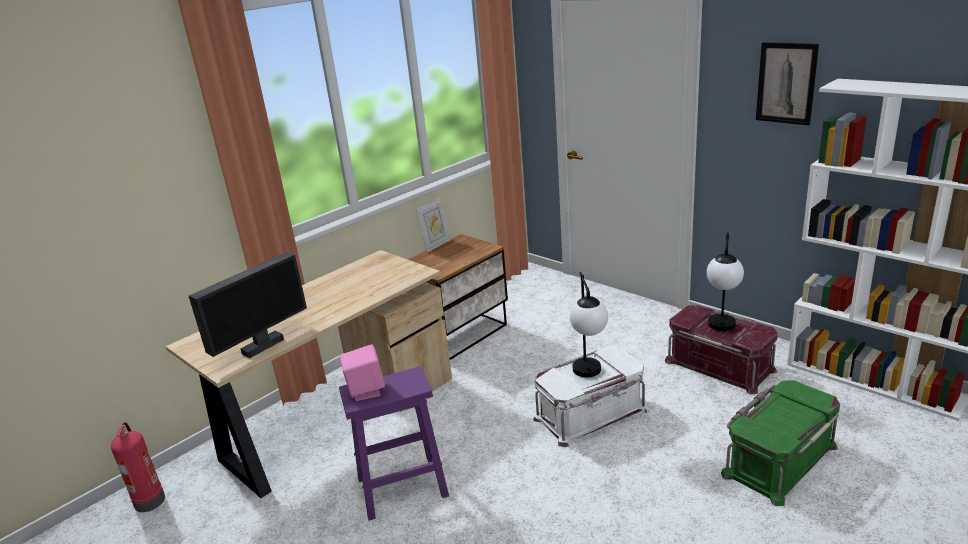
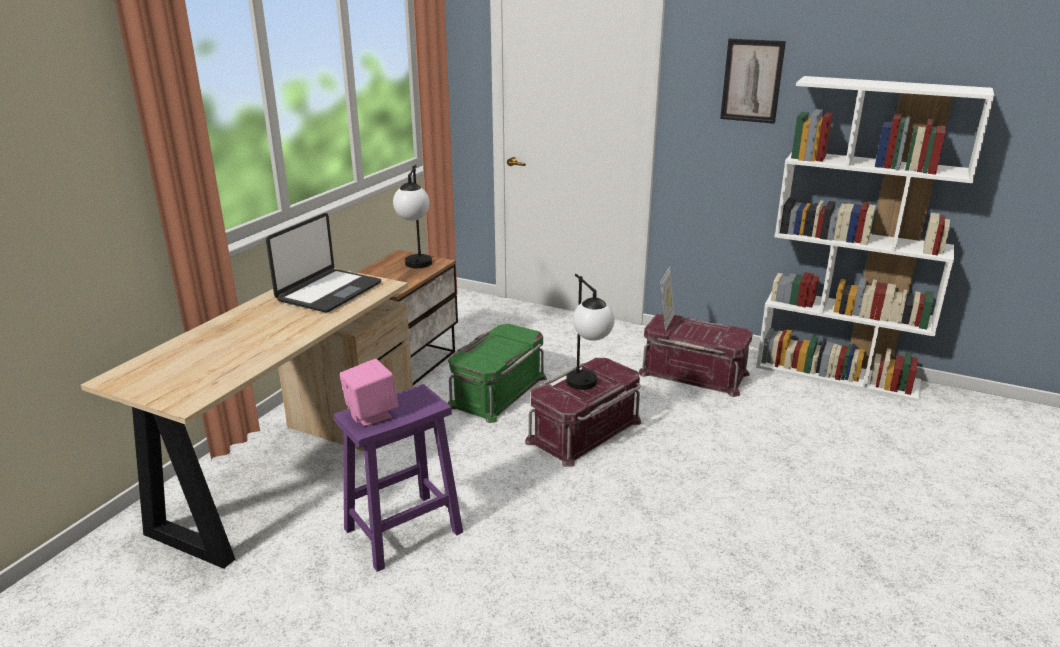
camera: 20 degrees left, 0 degrees up
fire extinguisher [110,422,165,512] -> none
monitor [189,252,307,358] -> none
picture frame [416,198,451,253] -> picture frame moved to [660,267,674,331]
white storage box [533,346,648,447] -> red storage box [525,358,642,467]
table lamp [707,232,744,331] -> table lamp moved to [393,165,432,268]
green storage box [721,380,840,506] -> green storage box moved to [447,324,547,423]
none -> laptop [266,213,381,312]

